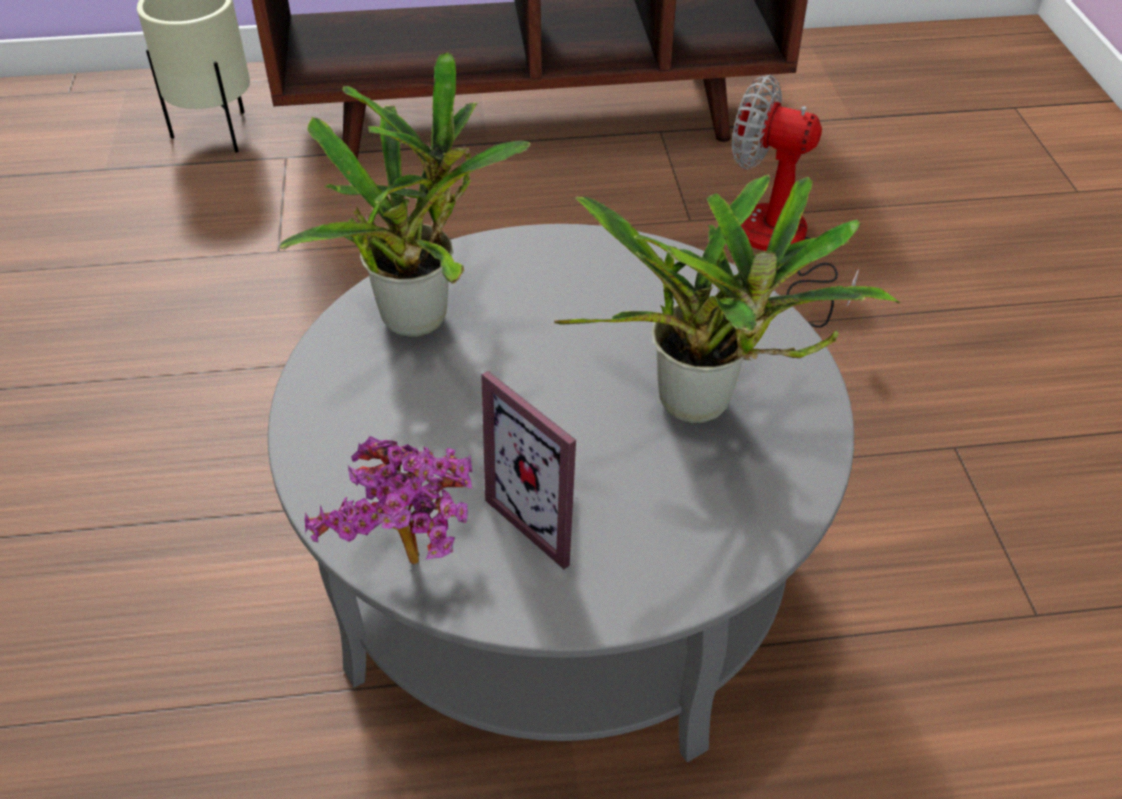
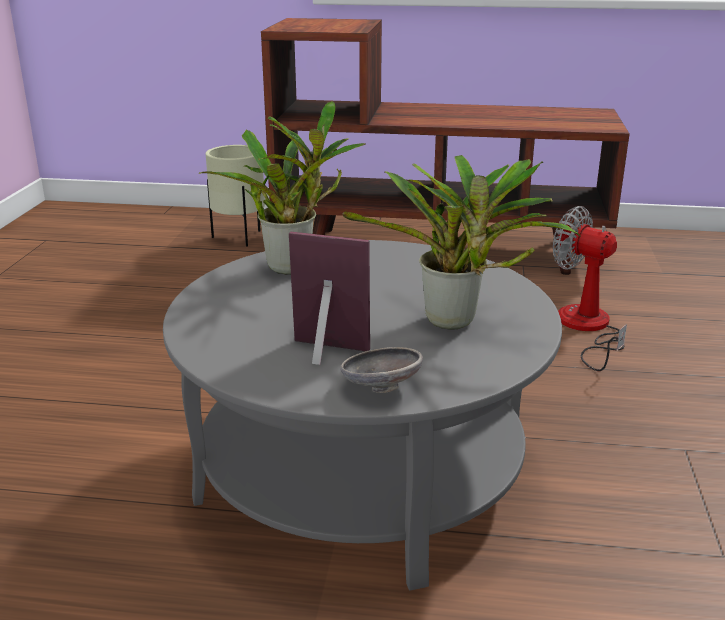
camera: 15 degrees right, 20 degrees down
potted plant [305,436,473,564] -> none
picture frame [481,371,576,569] -> picture frame turned 135 degrees clockwise [289,232,370,365]
none -> grey bowl [340,347,423,393]

